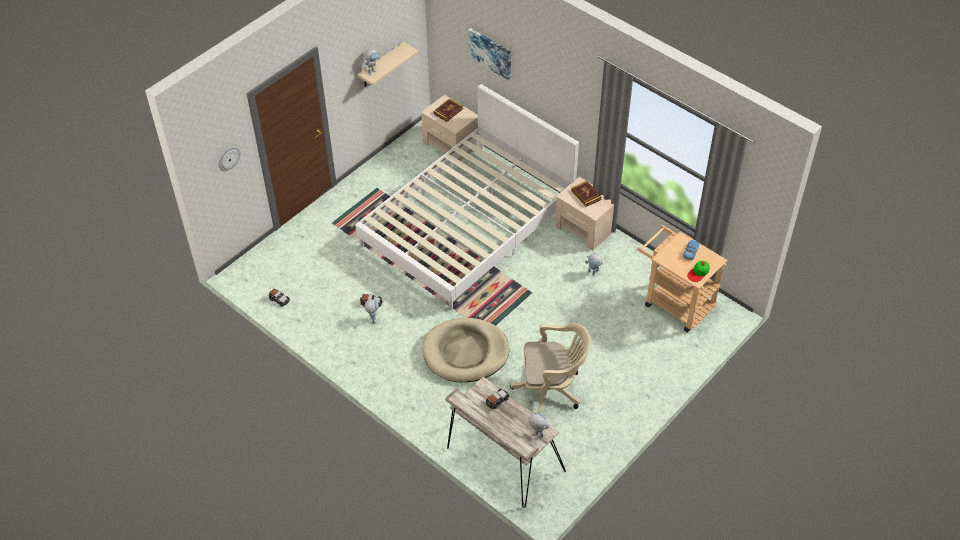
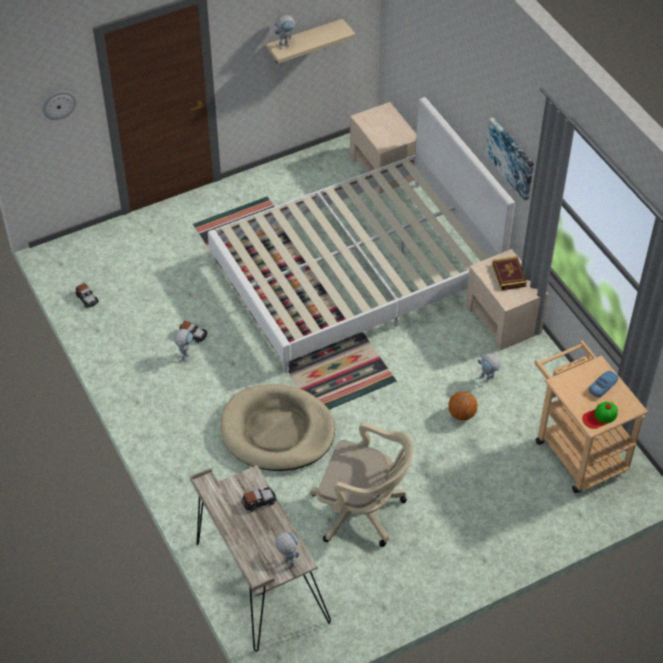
camera: 20 degrees right, 0 degrees up
book [434,98,463,122] -> none
picture [468,28,511,80] -> picture moved to [485,118,534,201]
none -> basketball [448,391,478,421]

